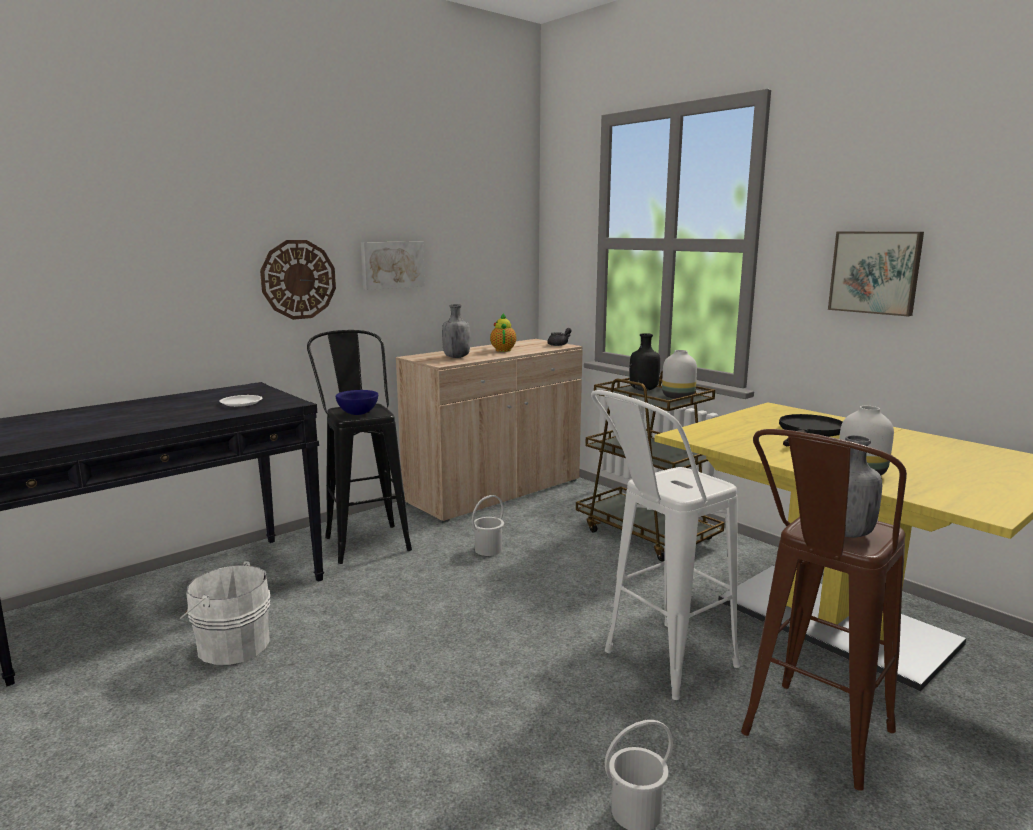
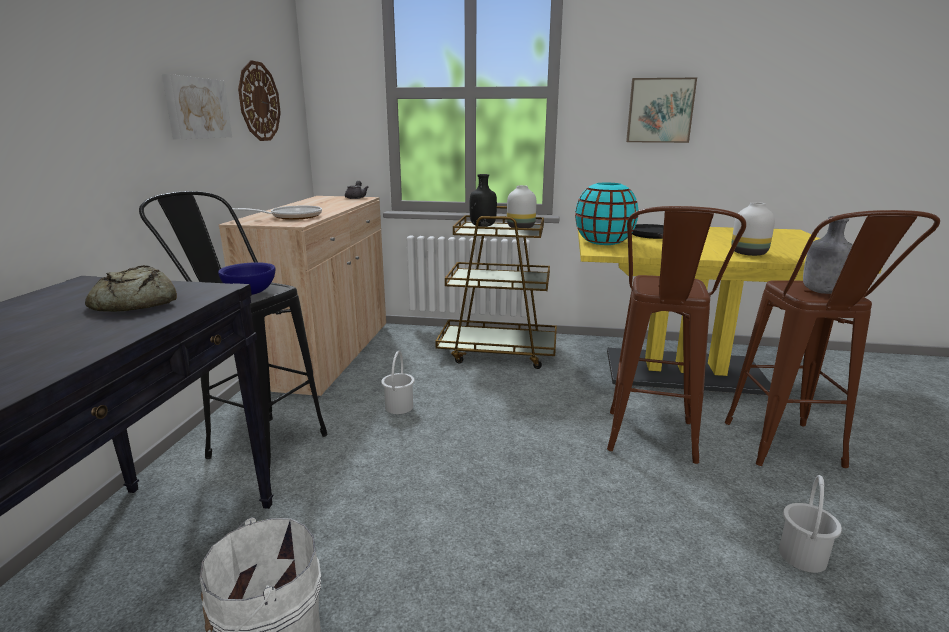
camera: 40 degrees left, 5 degrees up
white plate [219,395,262,407] -> bread [85,265,177,312]
wall clock [260,240,336,320] -> wall clock moved to [238,60,281,141]
grey bottle [442,304,470,358] -> frying pan [232,205,322,220]
teapot [490,313,516,352] -> none
white stool [591,390,740,700] -> brown stool [607,206,746,464]
none -> turquoise vase [575,182,638,245]

